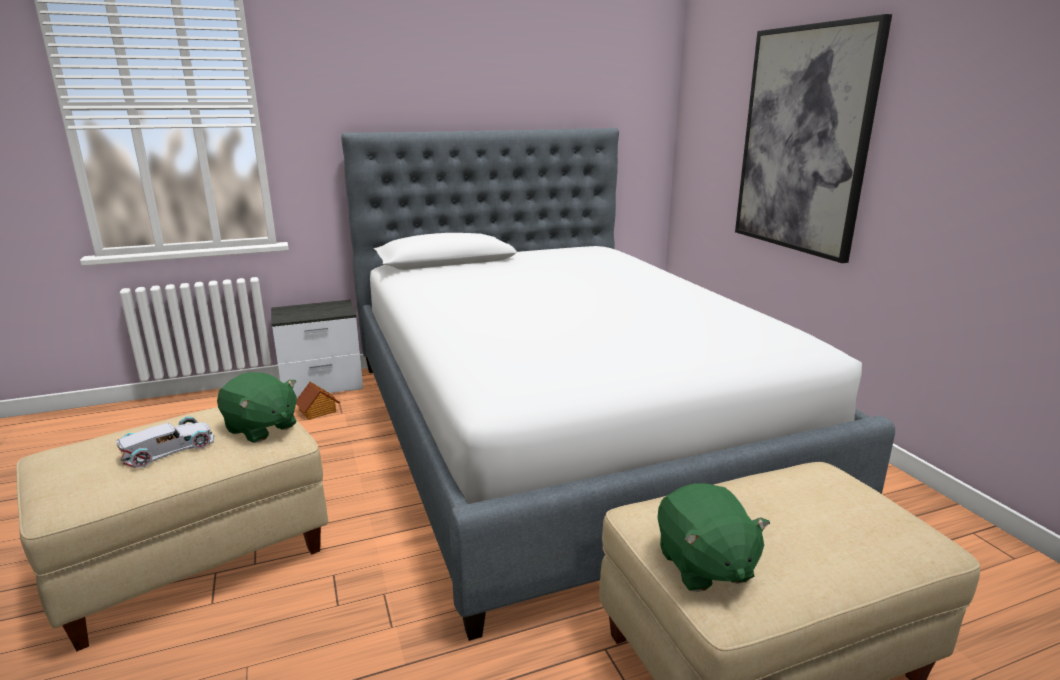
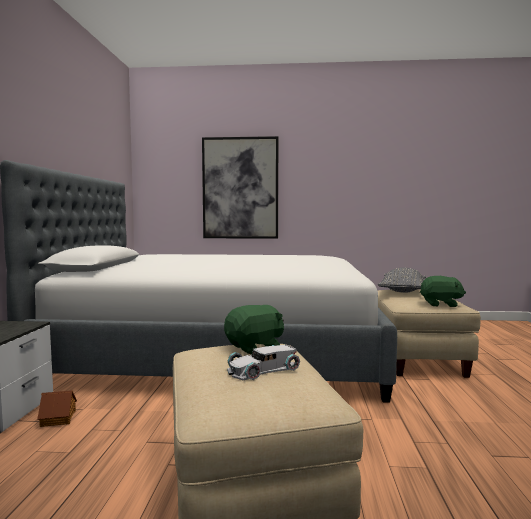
camera: 65 degrees left, 15 degrees down
white toy car [116,417,214,468] -> white toy car turned 105 degrees counterclockwise [227,345,300,380]
none -> grey pillow [378,268,426,293]

